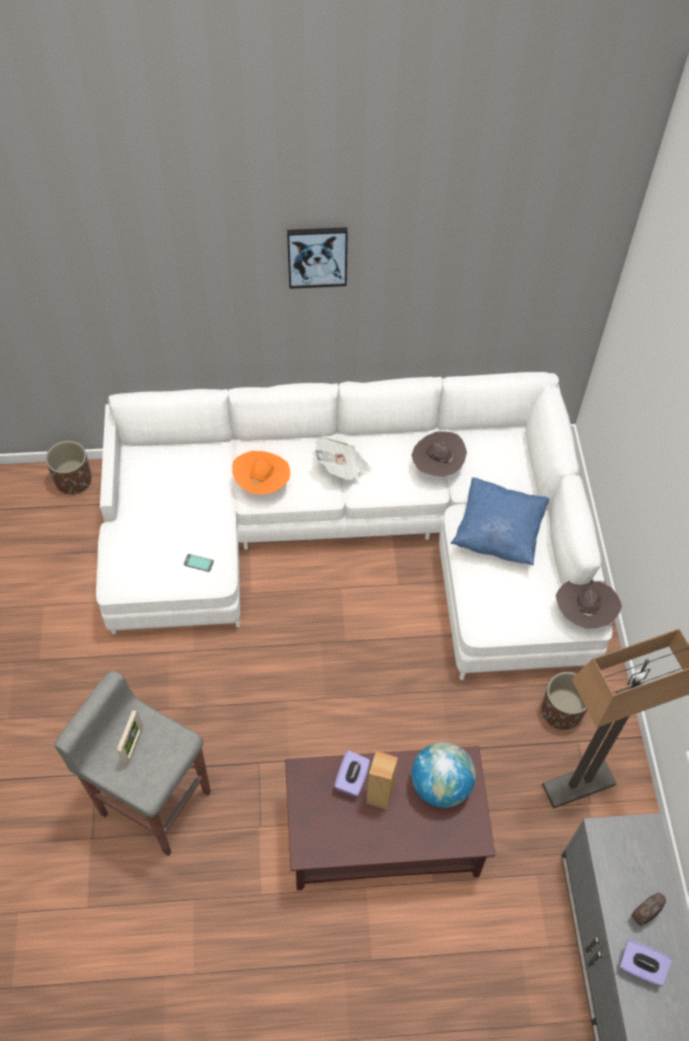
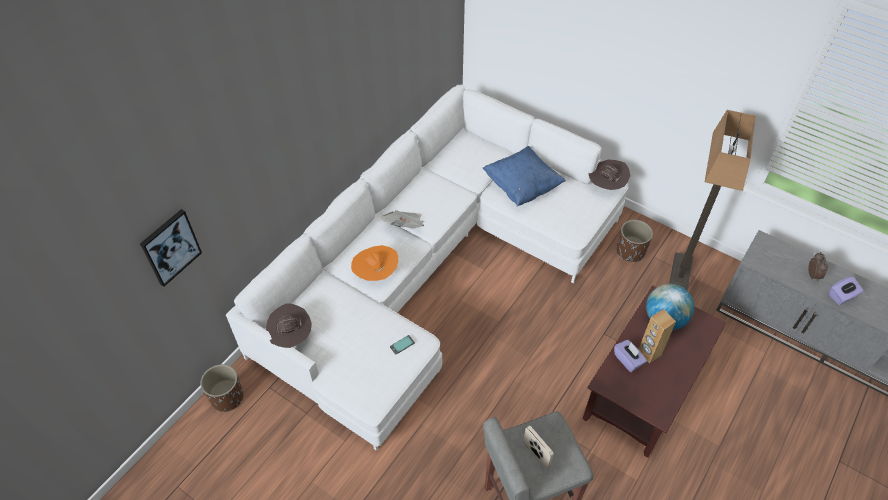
camera: 50 degrees left, 5 degrees down
picture [287,227,348,289] -> picture moved to [140,209,202,287]
brown hat [411,431,467,477] -> brown hat moved to [266,303,312,348]

